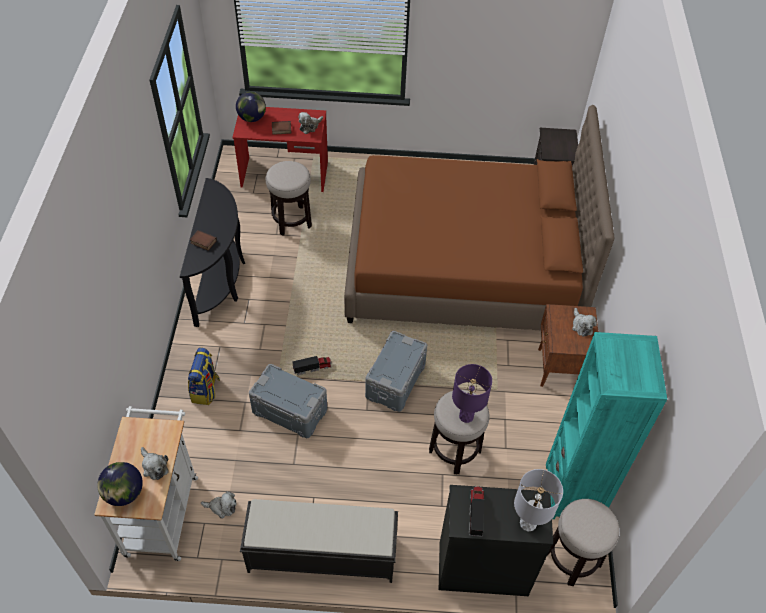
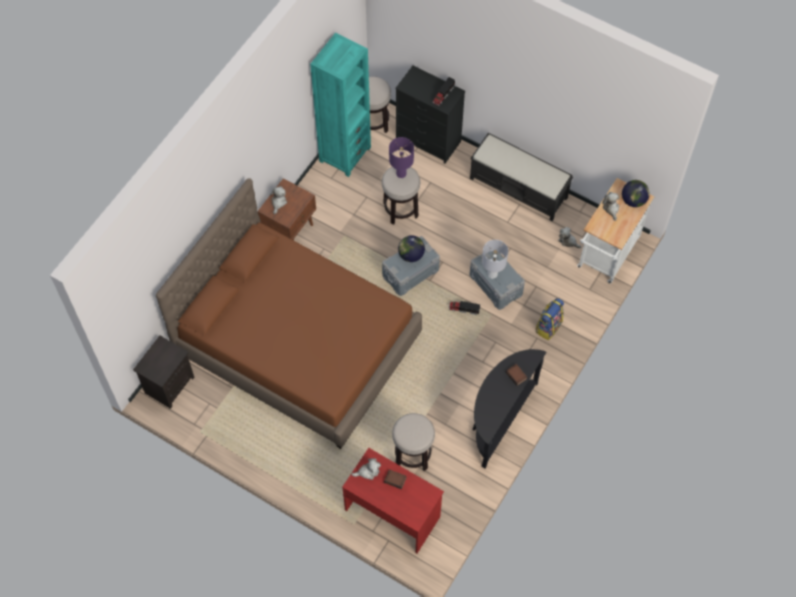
camera: 150 degrees left, 10 degrees up
globe [236,92,266,122] -> globe moved to [398,235,425,262]
grey table lamp [514,469,563,532] -> grey table lamp moved to [482,240,508,279]

